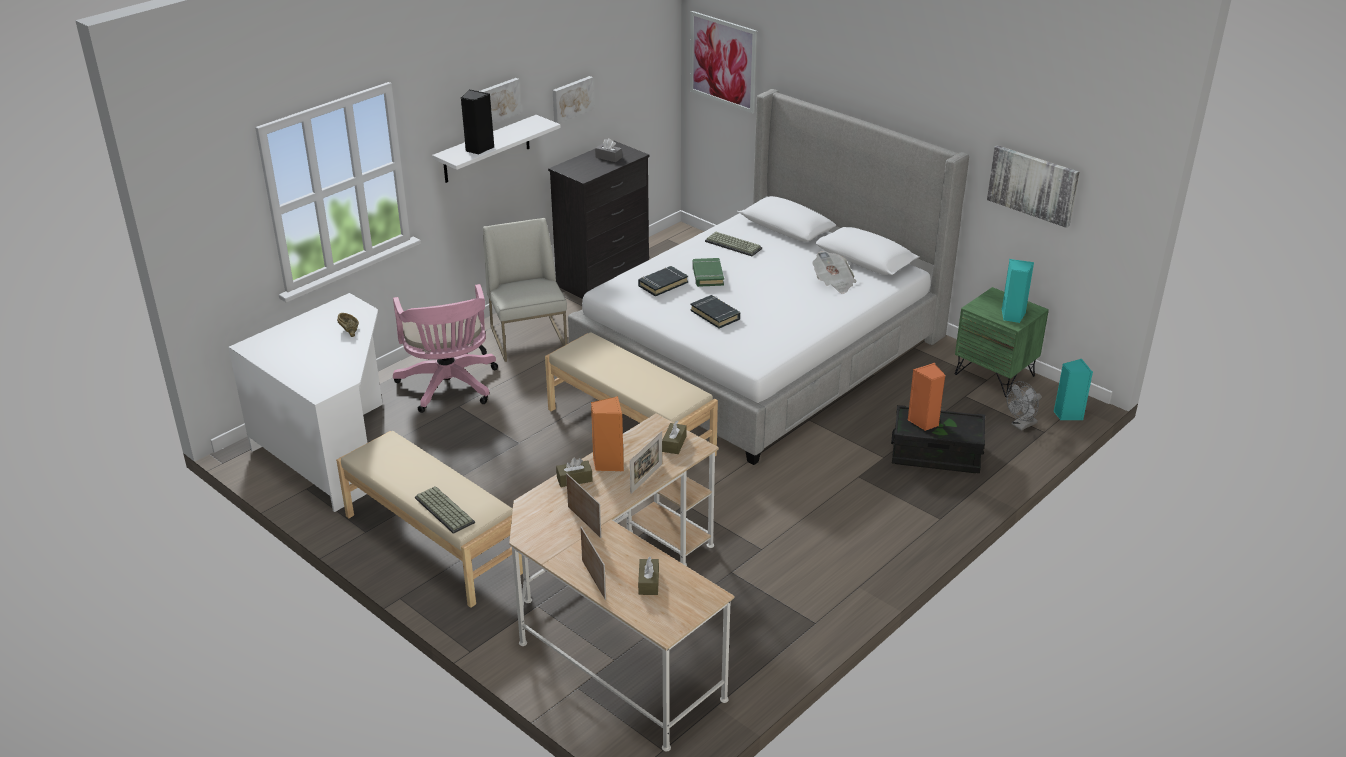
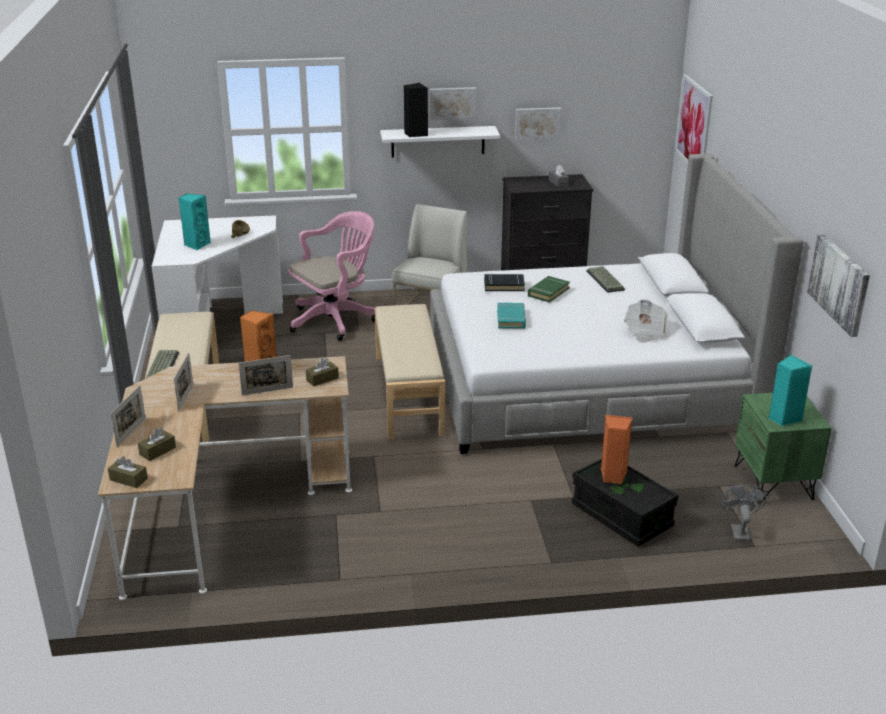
camera: 40 degrees right, 5 degrees down
pink office chair [393,284,498,413] -> pink office chair turned 150 degrees counterclockwise [288,211,375,341]
brown tissue box [556,458,593,487] -> brown tissue box moved to [108,456,148,488]
black book [690,295,740,328] -> turquoise book [497,303,526,329]
grey fan [1006,381,1042,431] -> grey fan turned 90 degrees clockwise [720,484,766,542]
turquoise speaker [1054,359,1093,420] -> turquoise speaker moved to [179,193,211,250]

